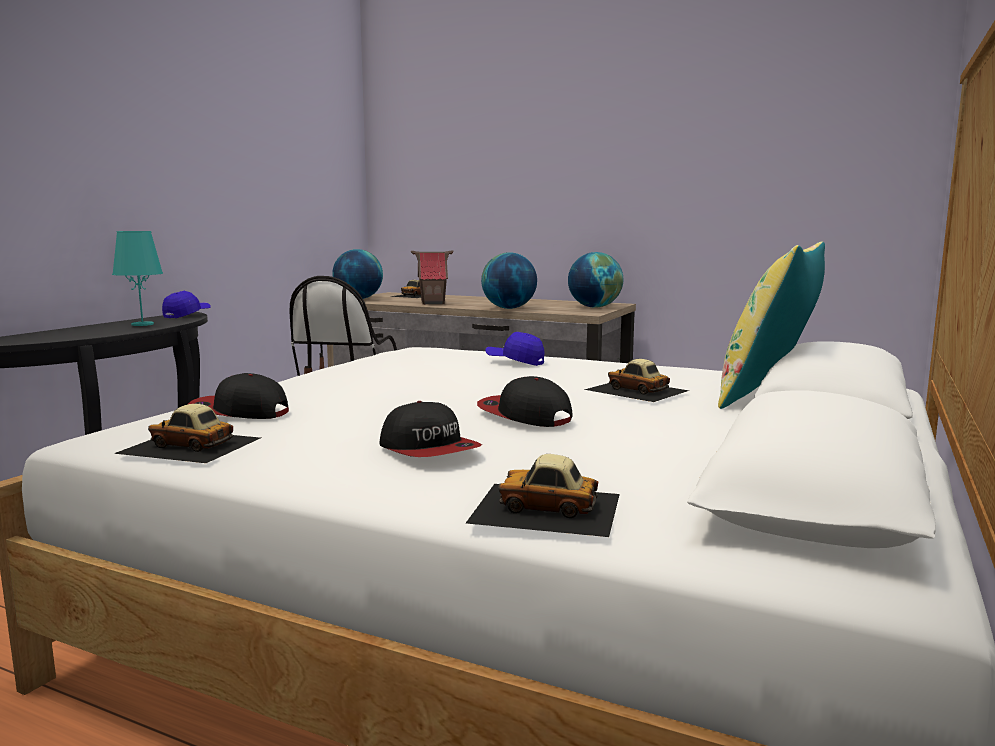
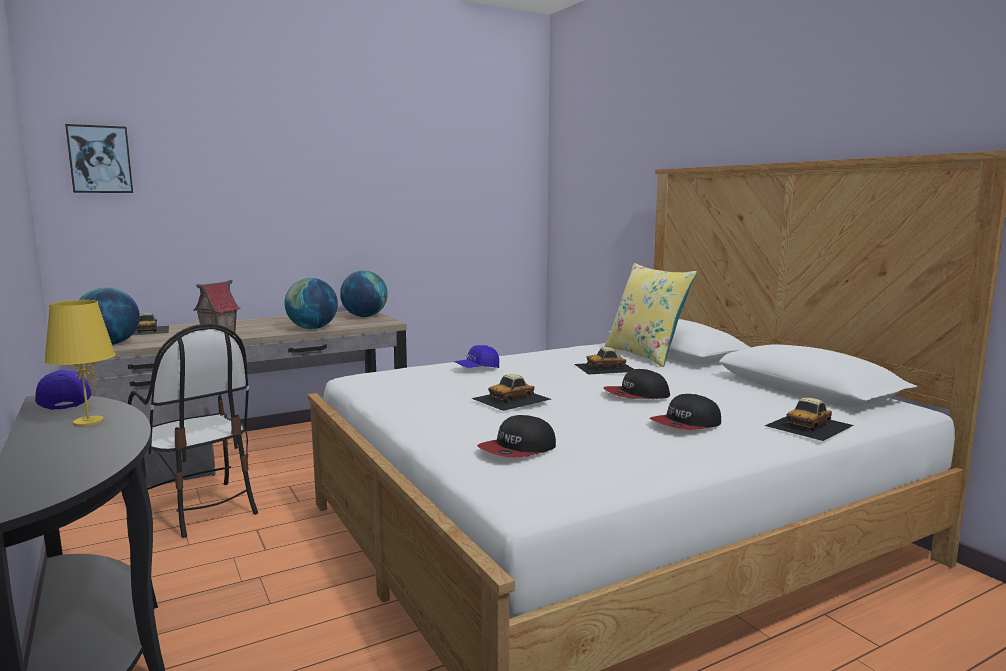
camera: 55 degrees left, 0 degrees up
turquoise table lamp [112,231,163,326] -> yellow table lamp [44,300,116,426]
toy car [114,404,260,463] -> toy car moved to [471,374,551,411]
cap [379,401,482,457] -> cap turned 150 degrees clockwise [650,394,721,430]
none -> picture [65,124,133,193]

